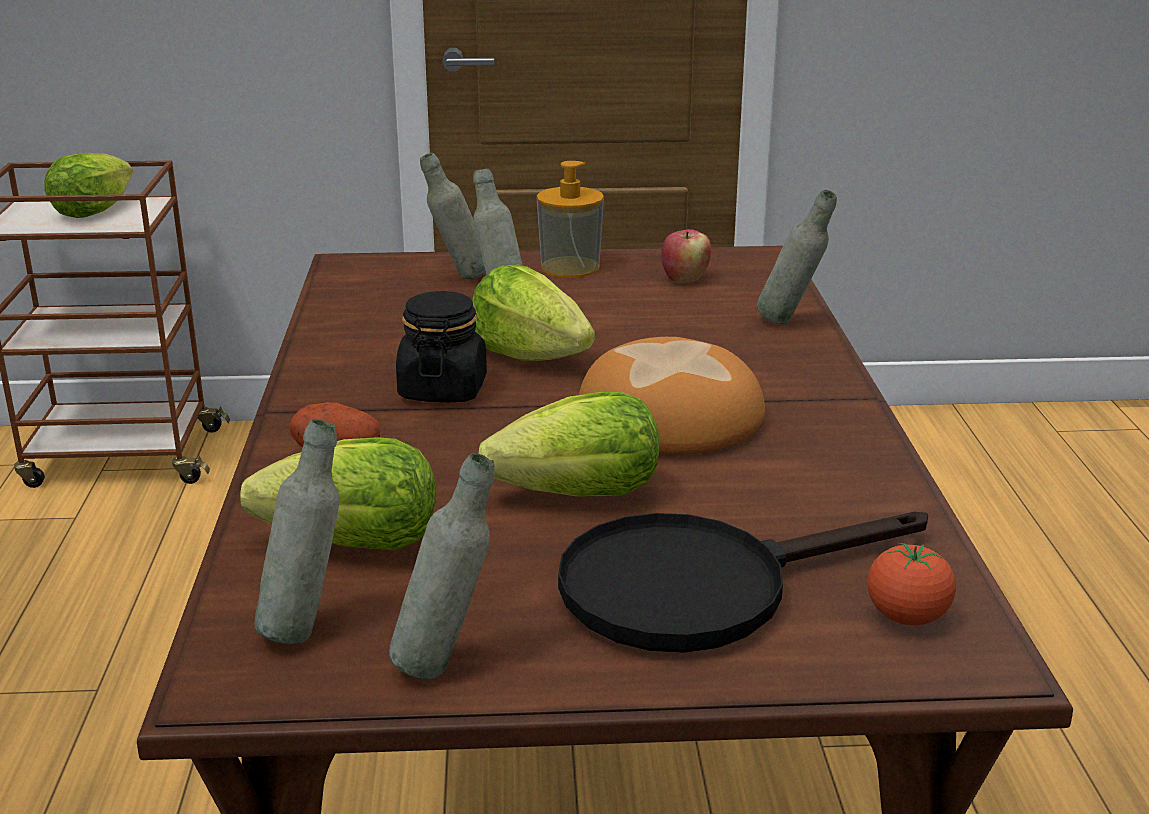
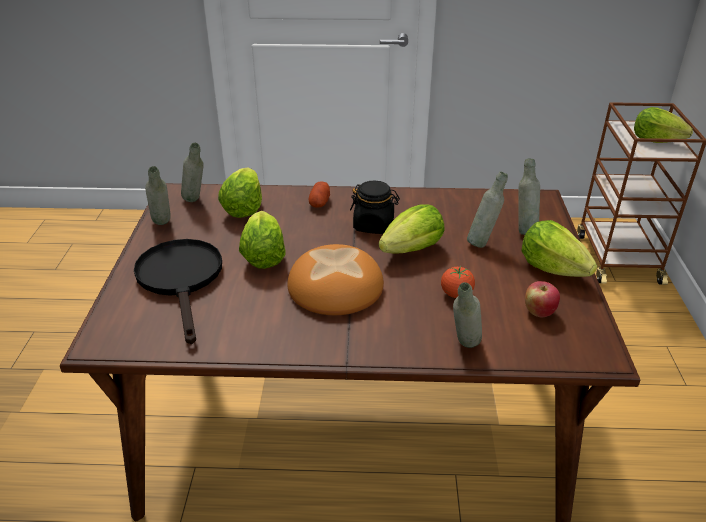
camera: 95 degrees right, 10 degrees up
soap dispenser [537,161,604,278] -> lettuce [522,220,597,277]
tomato [867,543,956,625] -> tomato moved to [441,265,475,298]

